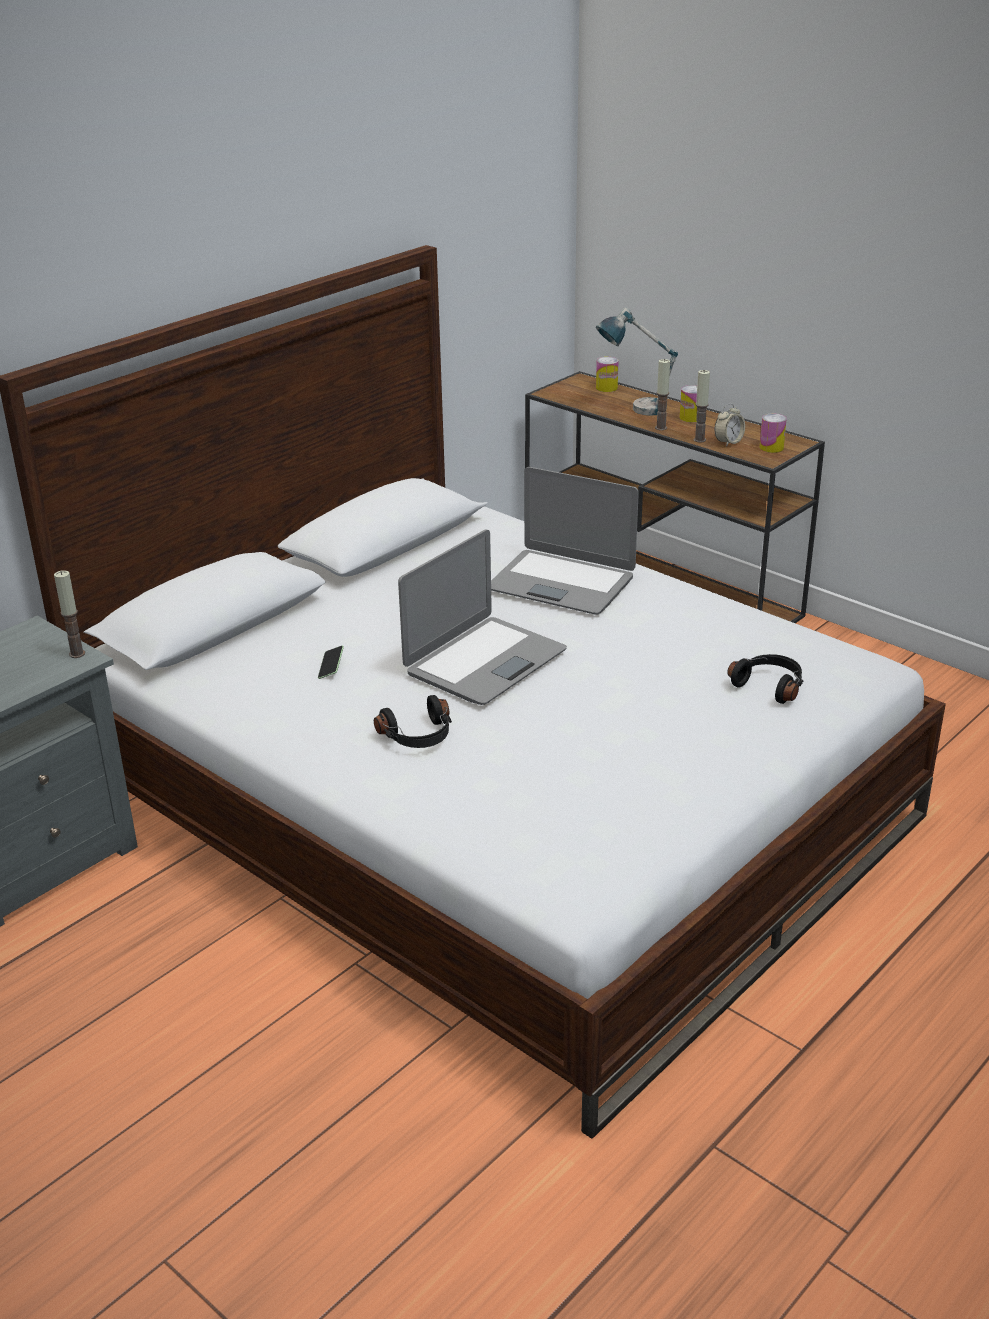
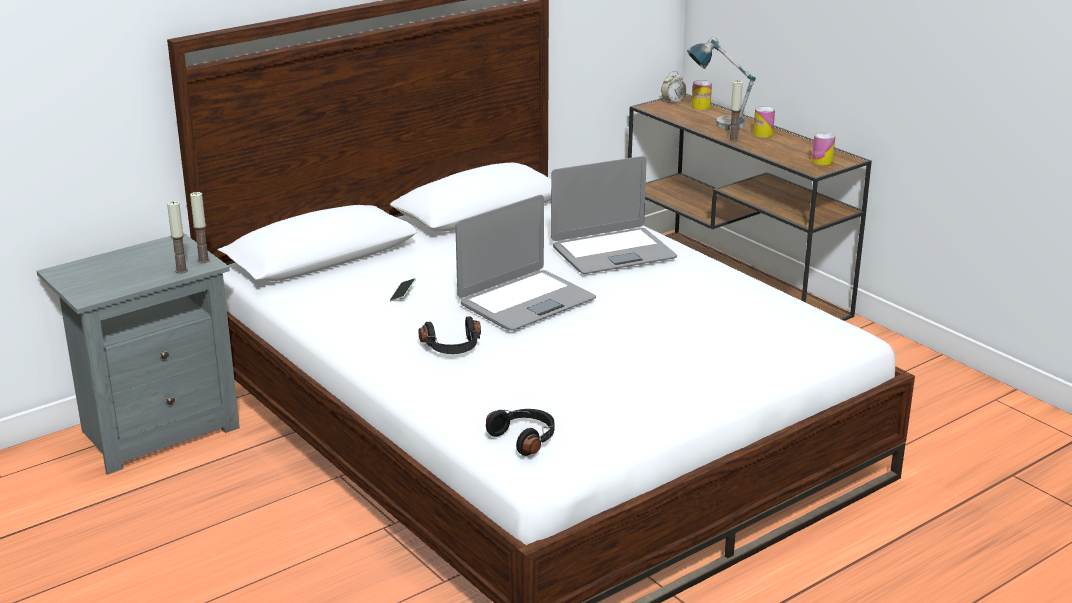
camera: 10 degrees right, 5 degrees down
laptop [491,467,639,615] -> laptop turned 60 degrees counterclockwise [551,156,677,274]
candle [694,370,710,443] -> candle moved to [167,201,188,274]
alarm clock [715,404,745,447] -> alarm clock moved to [661,71,687,104]
black headphones [727,654,803,704] -> black headphones moved to [486,409,555,456]

